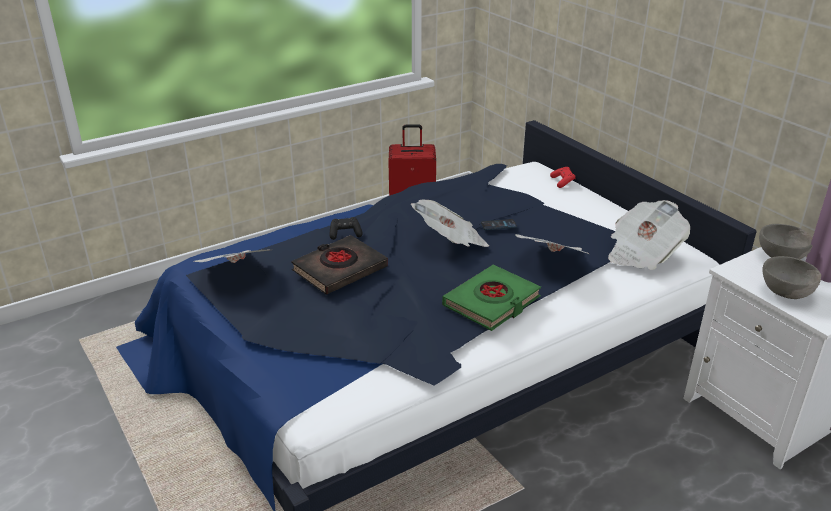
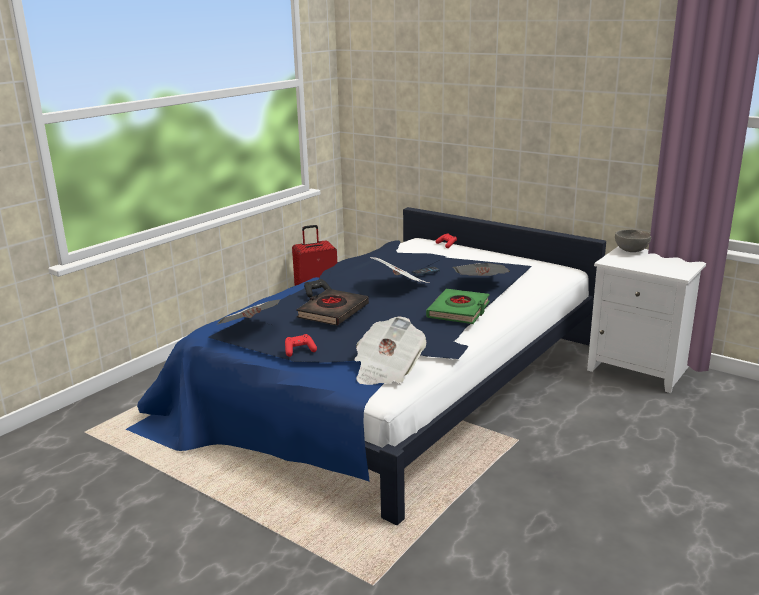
camera: 20 degrees left, 10 degrees down
newspaper [608,200,690,270] -> newspaper moved to [354,316,426,385]
grey bowl [763,256,821,299] -> none
none -> red game controller [285,334,317,357]

